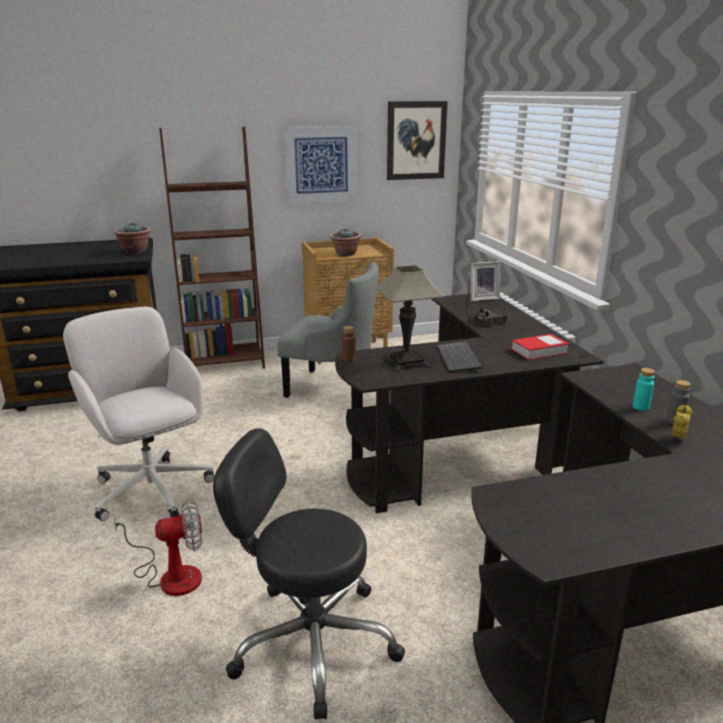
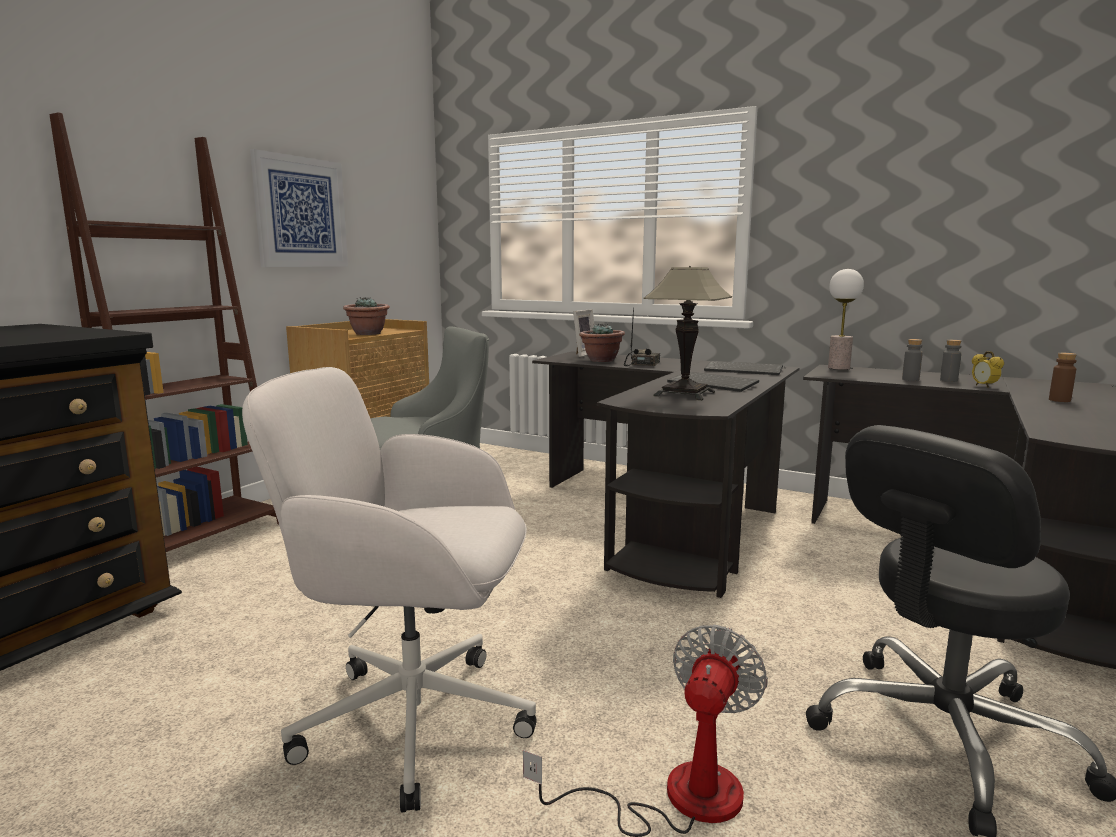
camera: 45 degrees left, 10 degrees down
potted plant [113,222,151,254] -> potted plant moved to [579,323,625,362]
brown bottle [342,326,356,362] -> brown bottle moved to [1049,353,1077,402]
picture [387,101,448,180] -> none
book [511,334,569,360] -> keyboard [704,361,783,375]
turquoise bottle [633,368,655,411] -> grey bottle [902,339,923,381]
none -> table lamp [828,269,864,370]

